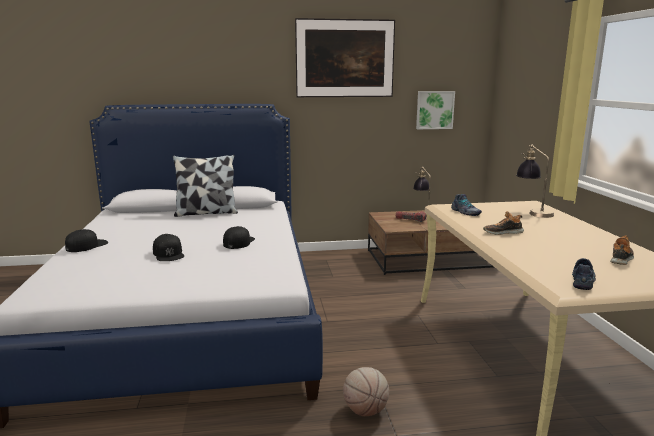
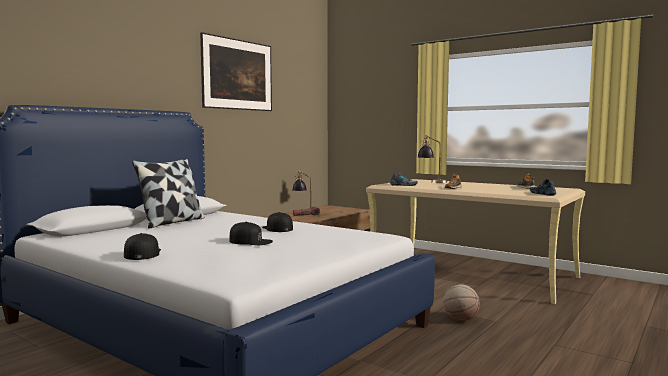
camera: 45 degrees left, 10 degrees down
picture [416,91,455,129] -> none

